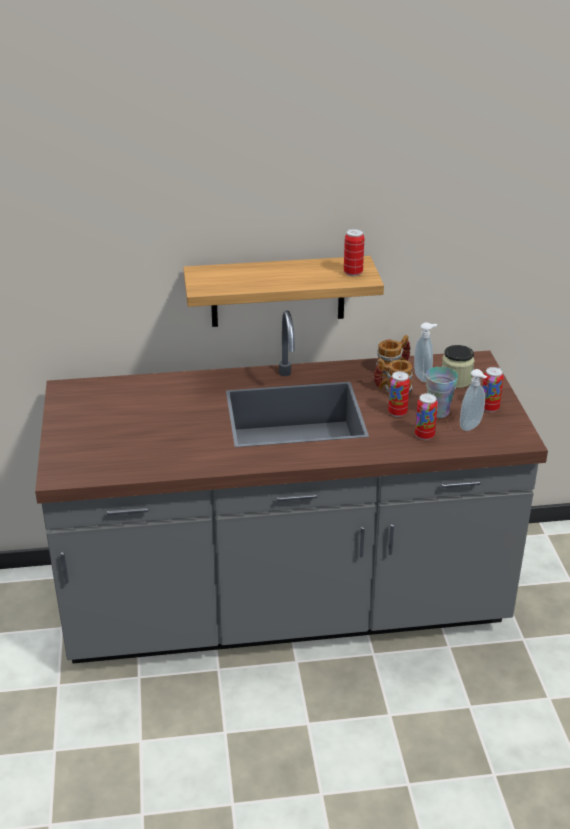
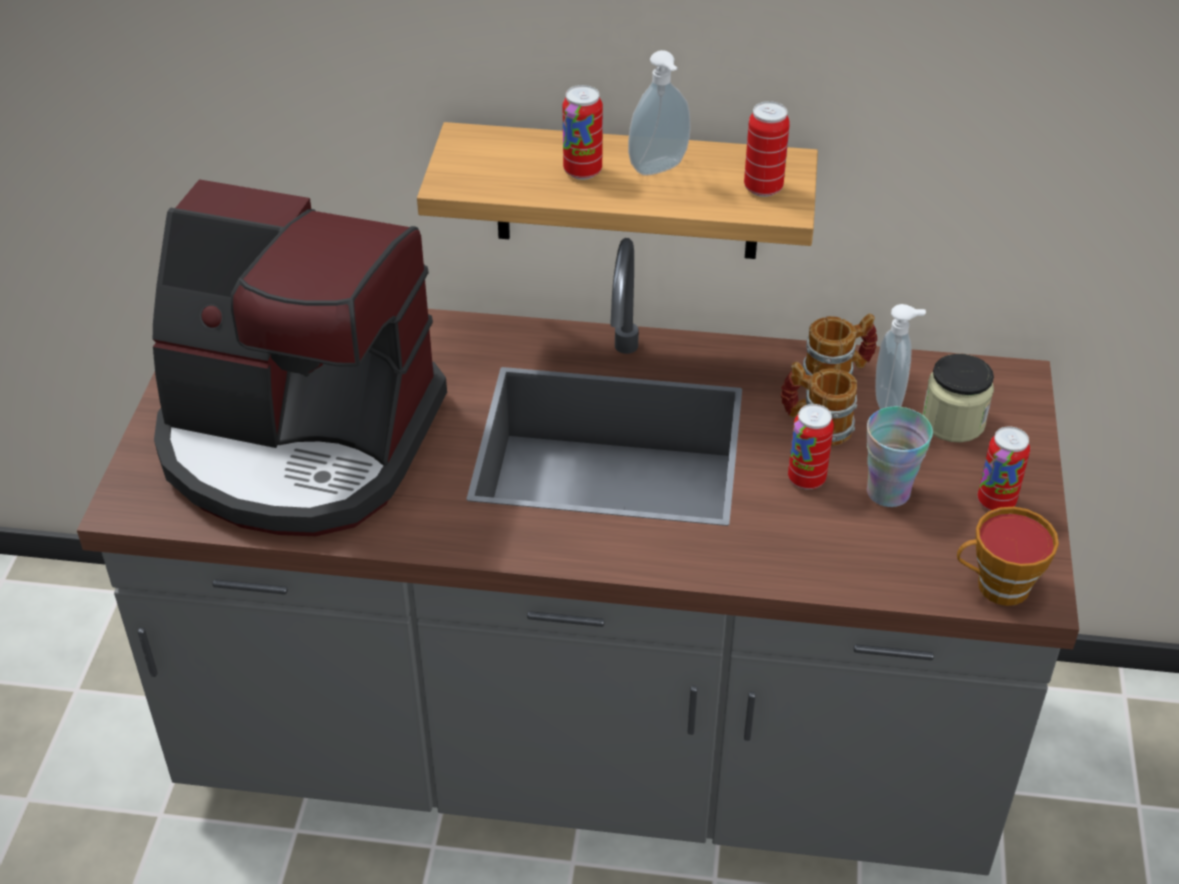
camera: 15 degrees right, 10 degrees up
can [415,393,438,440] -> can moved to [563,85,603,180]
soap dispenser [460,369,487,431] -> soap dispenser moved to [628,50,691,176]
none -> coffee machine [153,179,447,536]
none -> cup [957,507,1059,606]

